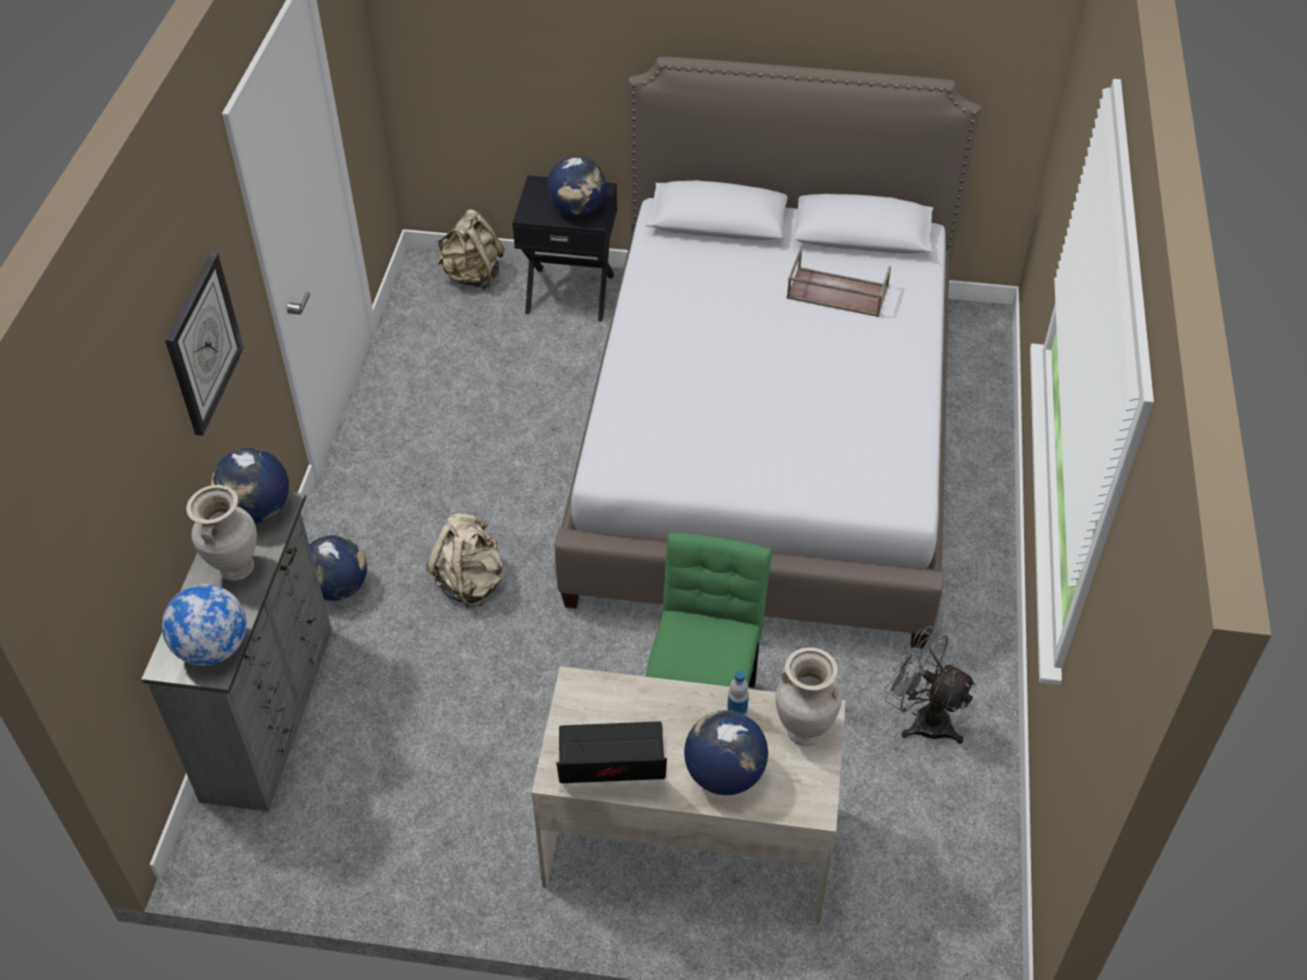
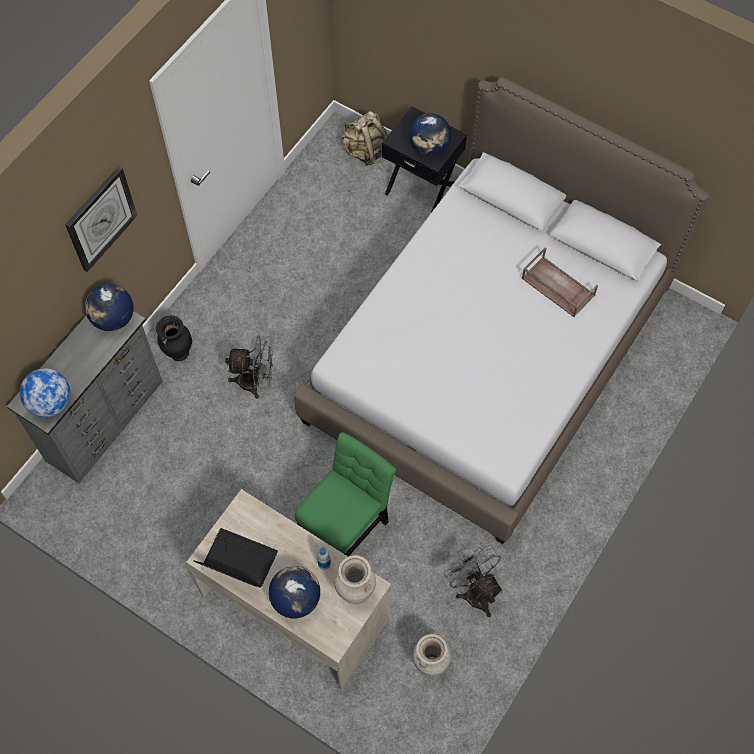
camera: 25 degrees right, 15 degrees up
beige vase [186,485,257,581] -> beige vase moved to [413,634,451,676]
globe [310,535,367,601] -> black vase [156,316,192,361]
beige backpack [426,513,503,608] -> grey fan [225,335,273,399]

